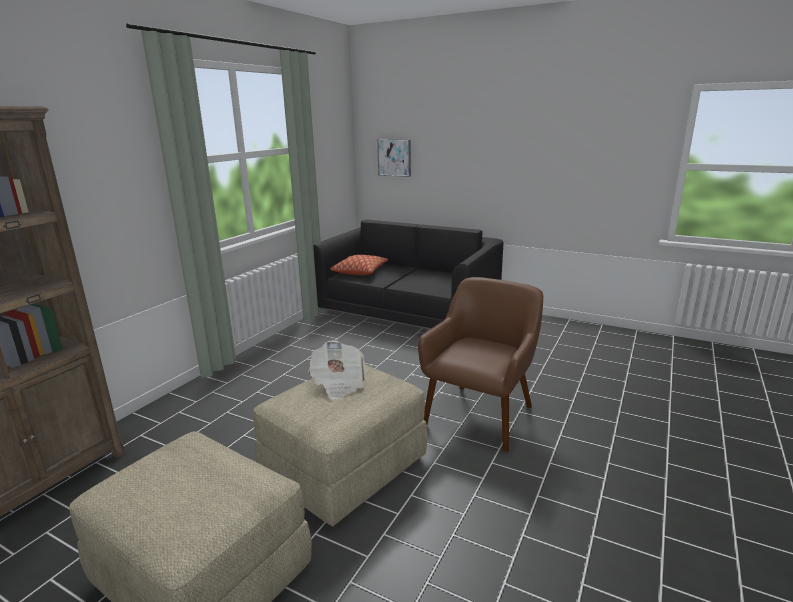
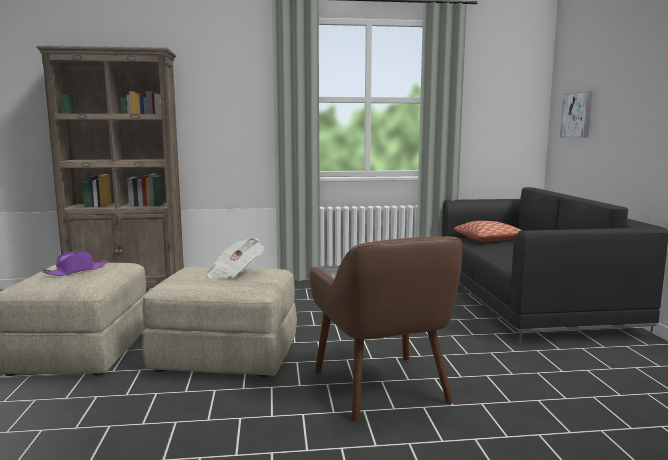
camera: 55 degrees right, 10 degrees down
brown armchair [418,277,543,452] -> brown armchair turned 75 degrees clockwise [309,236,462,421]
none -> purple hat [41,251,108,276]

